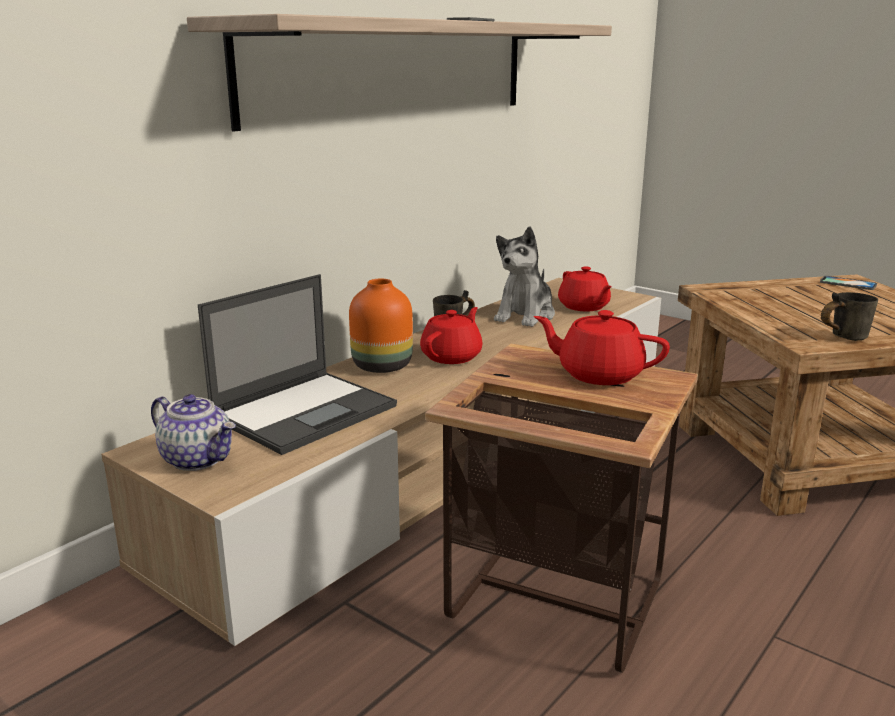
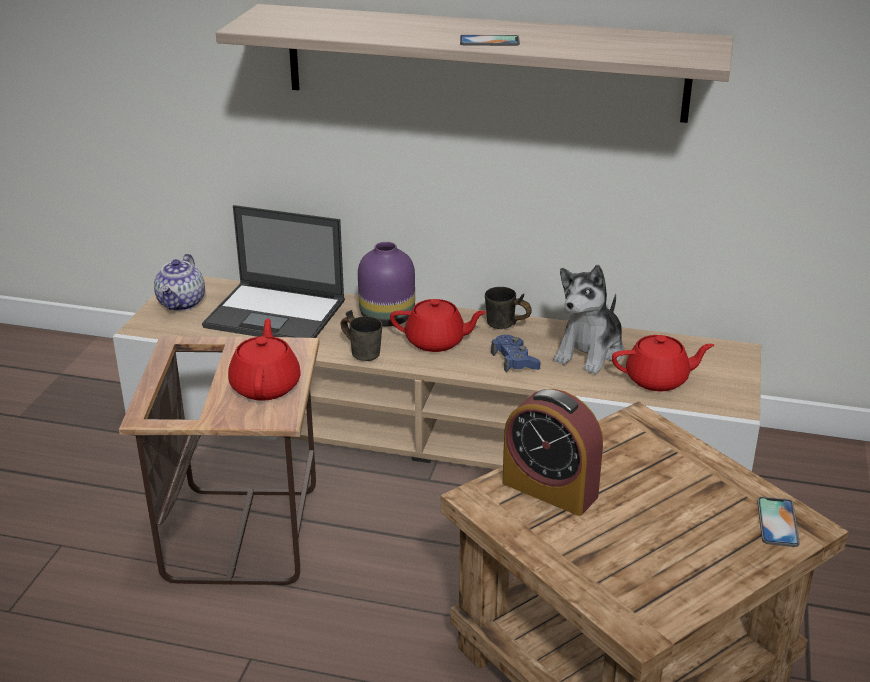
camera: 65 degrees right, 10 degrees up
orange vase [349,278,413,373] -> purple vase [358,242,415,326]
plush toy [494,227,555,327] -> plush toy turned 60 degrees counterclockwise [553,265,624,374]
red teapot [558,266,612,311] -> red teapot turned 135 degrees counterclockwise [612,335,714,391]
grey mug [821,292,878,341] -> grey mug moved to [340,310,382,361]
none -> blue game controller [491,335,540,373]
none -> alarm clock [502,389,603,516]

